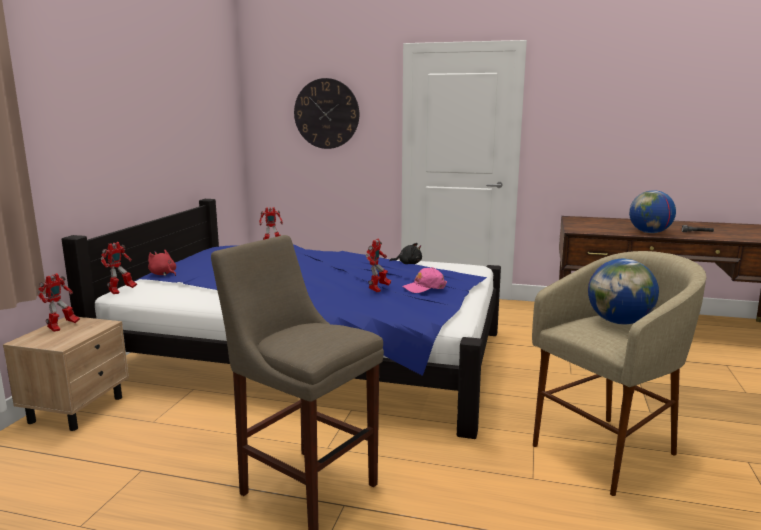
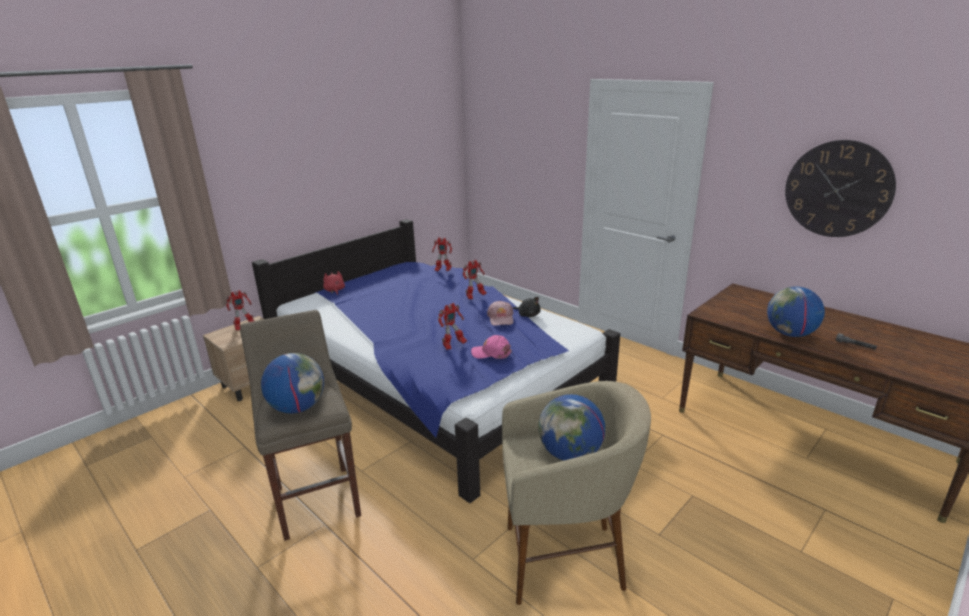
camera: 30 degrees right, 10 degrees up
toy robot [101,242,137,294] -> toy robot moved to [463,260,487,299]
wall clock [294,78,359,149] -> wall clock moved to [785,140,896,237]
none -> globe [261,353,324,414]
none -> pink cap [487,301,513,326]

